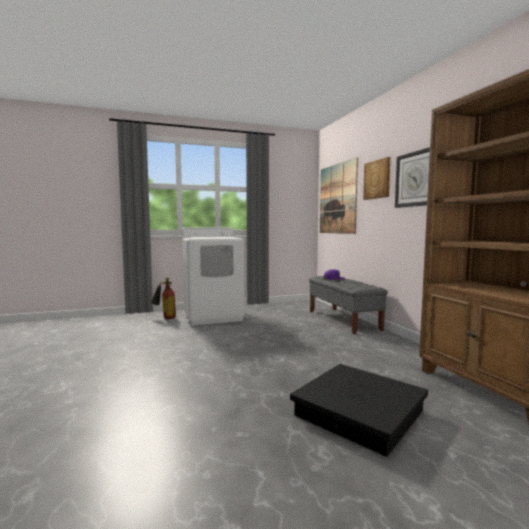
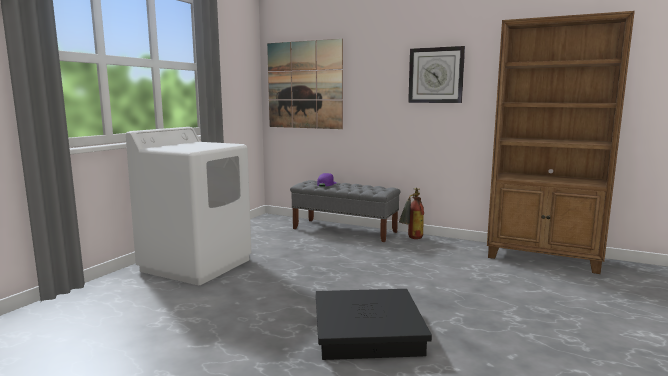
camera: 45 degrees left, 5 degrees up
fire extinguisher [151,278,176,319] -> fire extinguisher moved to [399,188,424,239]
black storage box [290,364,428,457] -> black storage box moved to [316,289,432,360]
picture [363,157,390,200] -> none

